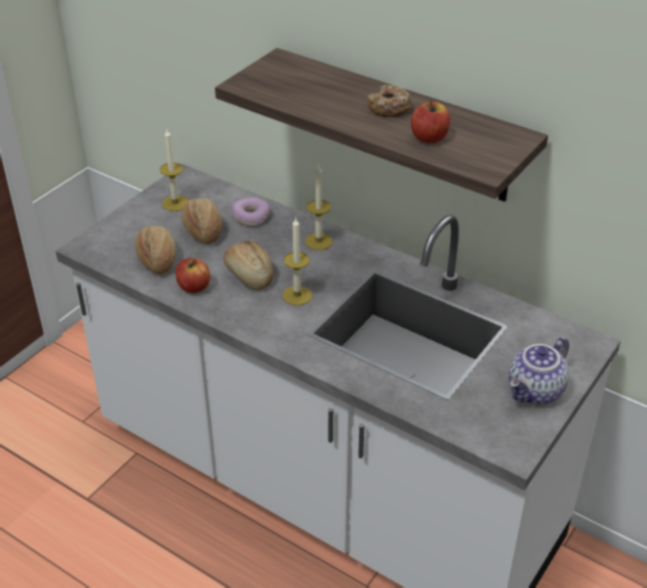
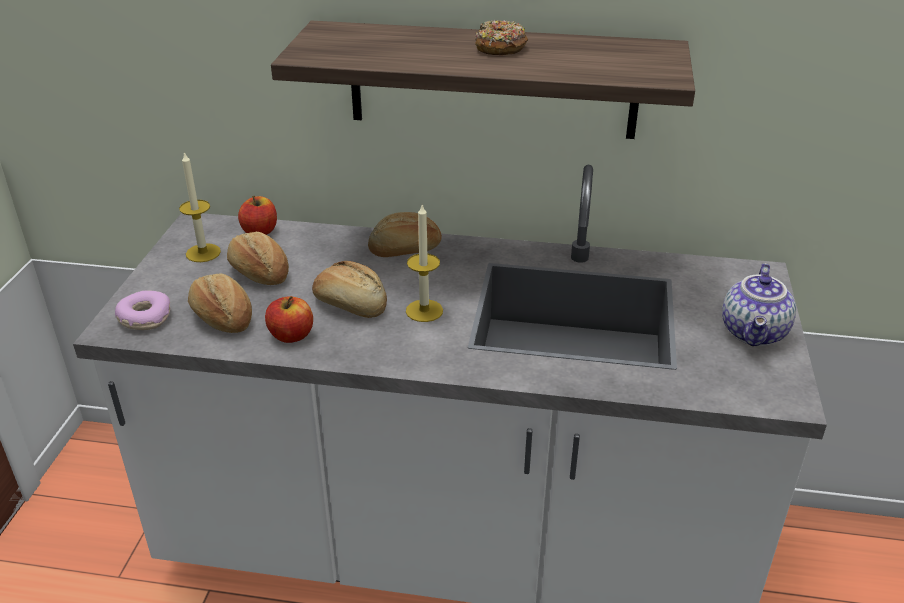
camera: 25 degrees left, 5 degrees down
donut [232,198,270,226] -> donut moved to [115,291,170,330]
candle [305,165,333,250] -> bread [368,212,442,257]
apple [411,101,450,143] -> apple moved to [238,196,277,235]

